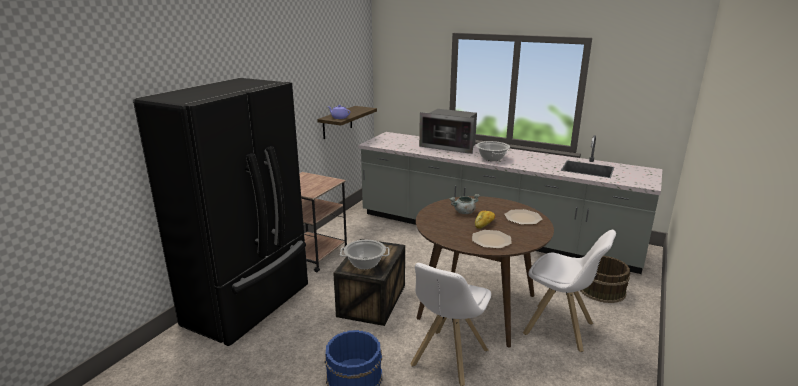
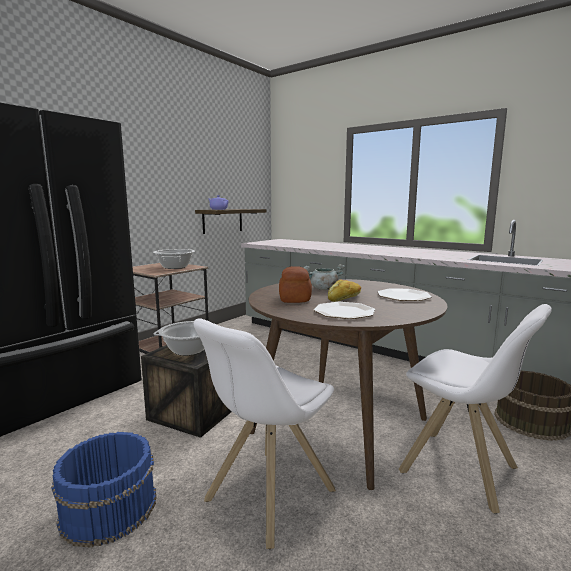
camera: 10 degrees right, 10 degrees down
microwave [419,109,477,154] -> none
cooking pot [476,141,510,161] -> cooking pot moved to [153,249,195,269]
none -> bread [279,266,312,303]

